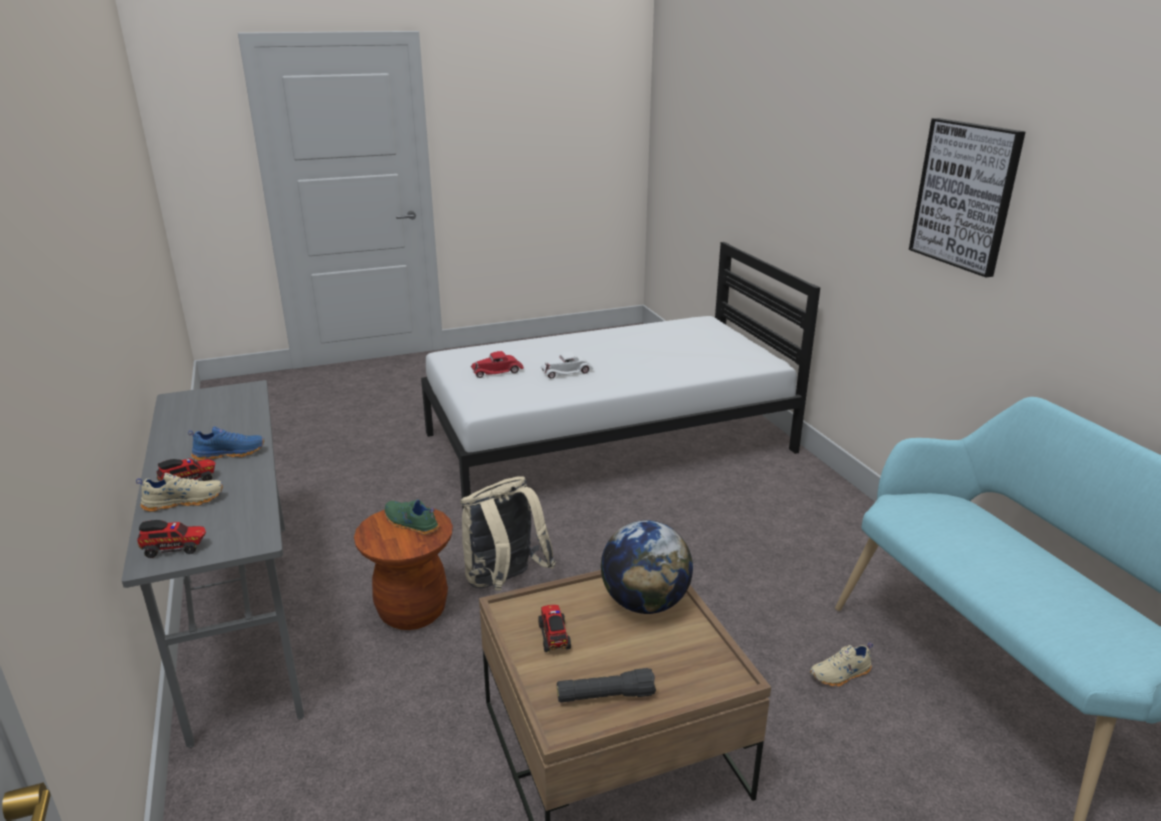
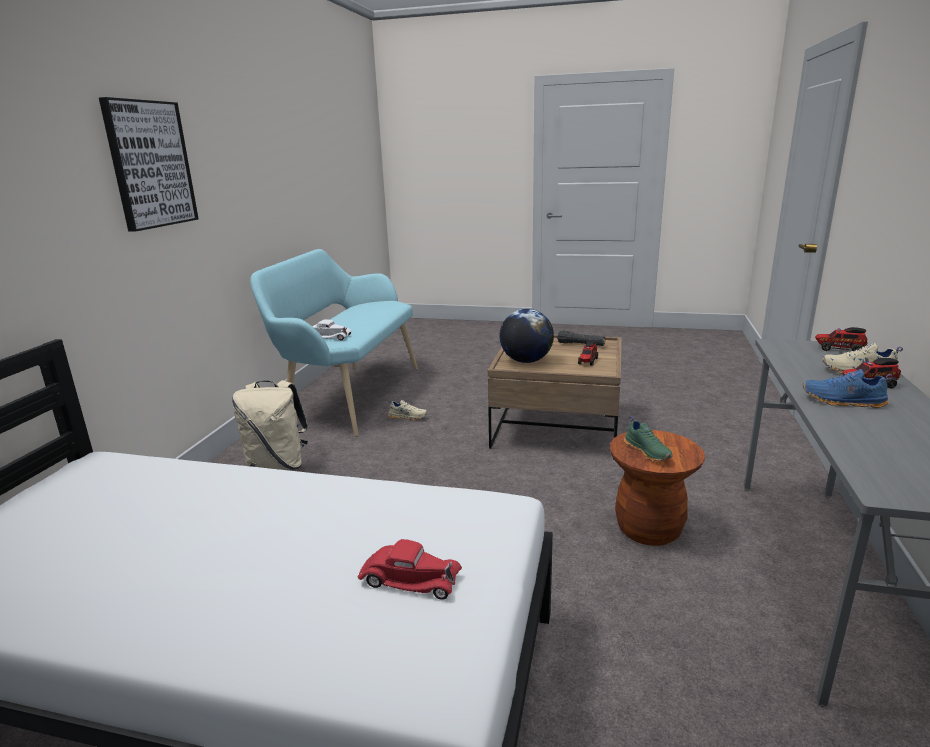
camera: 145 degrees left, 5 degrees down
beige backpack [460,476,556,591] -> beige backpack moved to [232,380,309,470]
white toy car [540,351,594,379] -> white toy car moved to [312,319,352,340]

